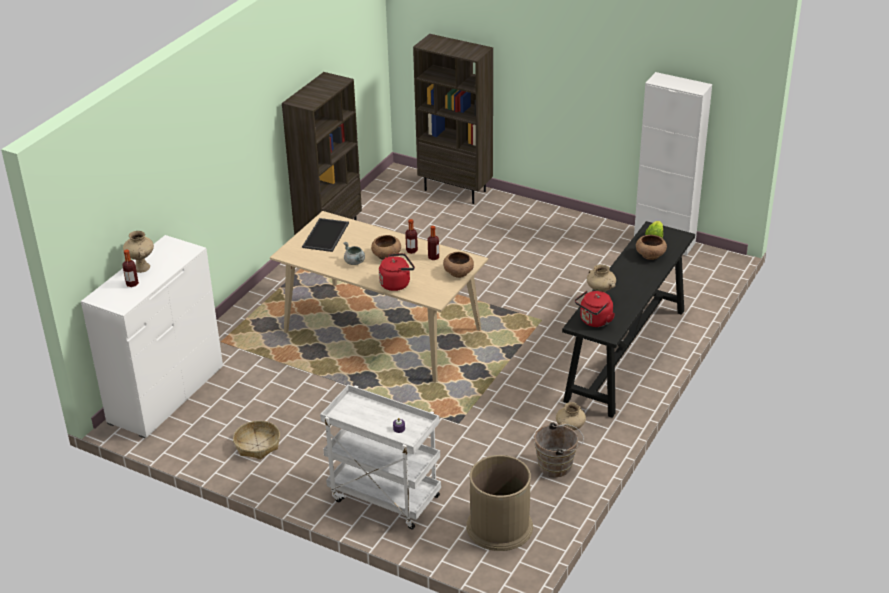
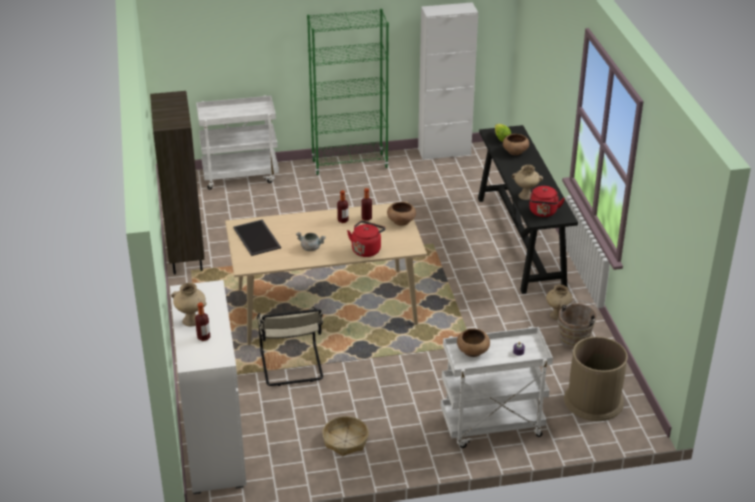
camera: 40 degrees left, 0 degrees up
brown bowl [371,235,401,260] -> brown bowl moved to [457,329,490,357]
brown bookcase [413,34,493,204] -> white cart [196,95,279,190]
none -> beige chair [257,307,323,386]
none -> green bookcase [307,9,389,175]

